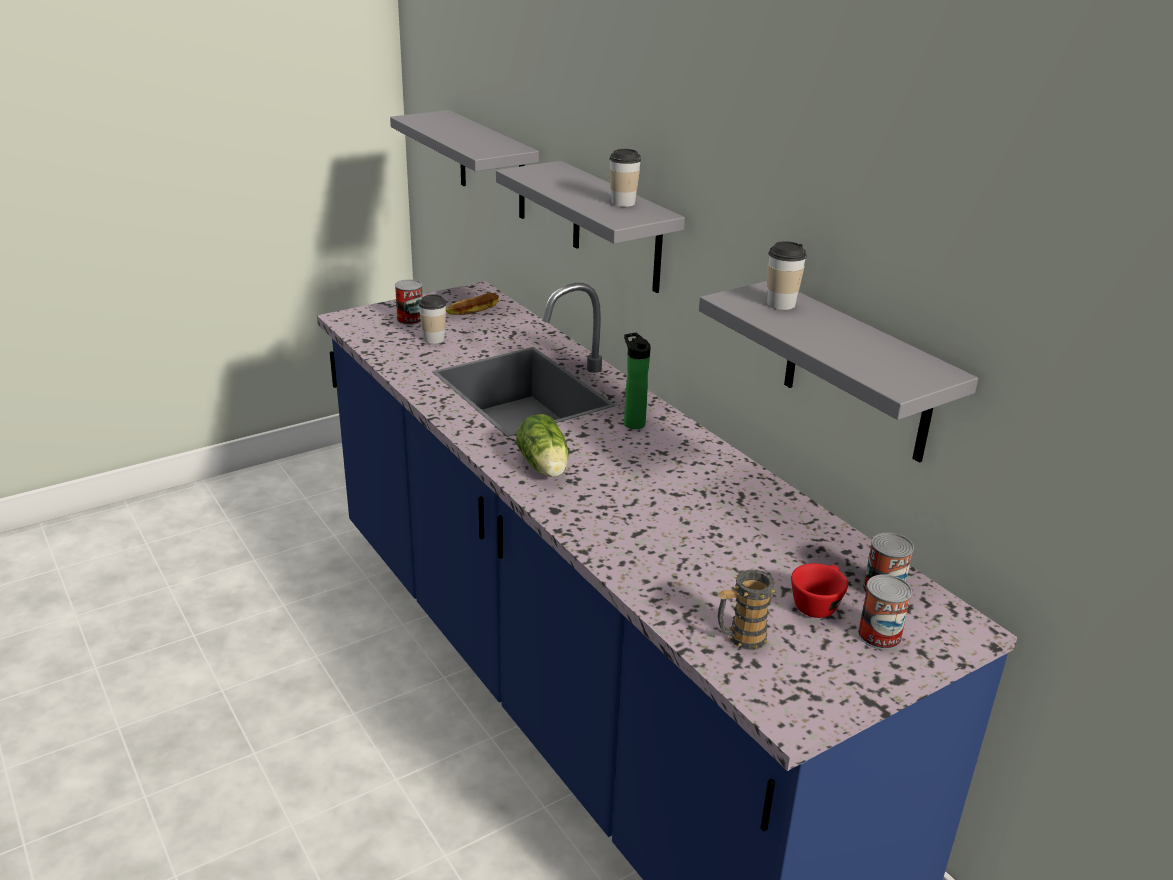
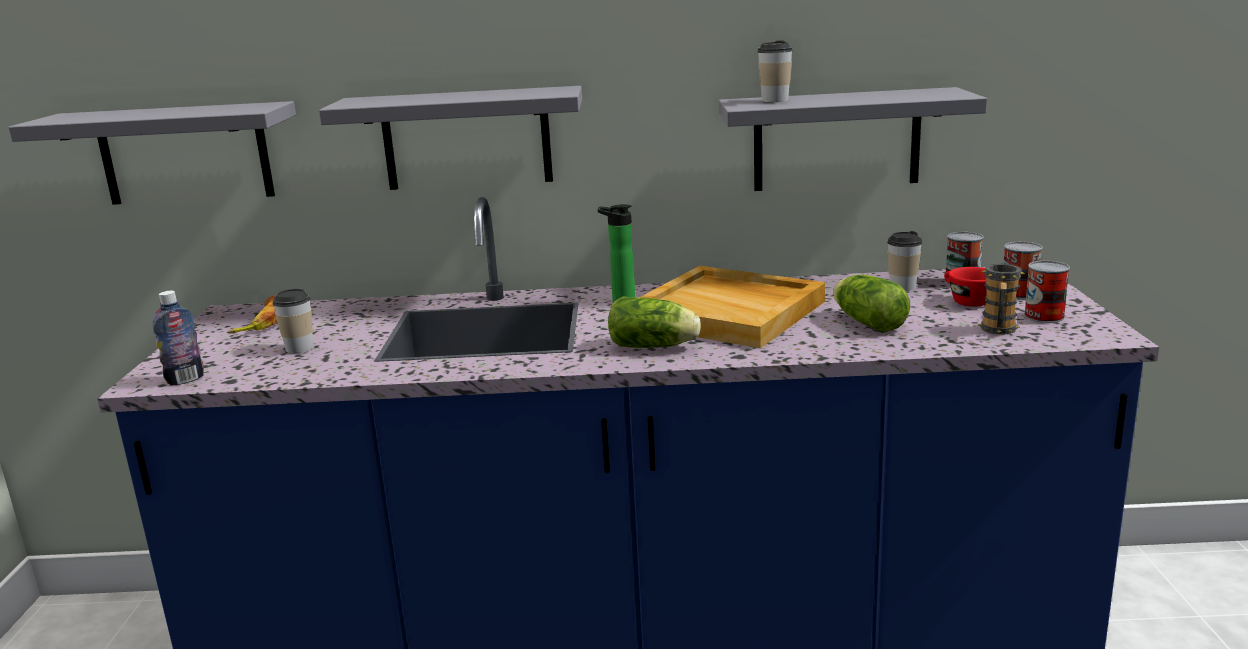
camera: 55 degrees left, 10 degrees down
can [395,279,423,325] -> can moved to [1024,261,1070,323]
cup [609,149,641,207] -> cup moved to [887,231,922,291]
none -> bottle [153,291,204,386]
none -> beige tray [641,266,825,348]
none -> lettuce [833,275,910,332]

